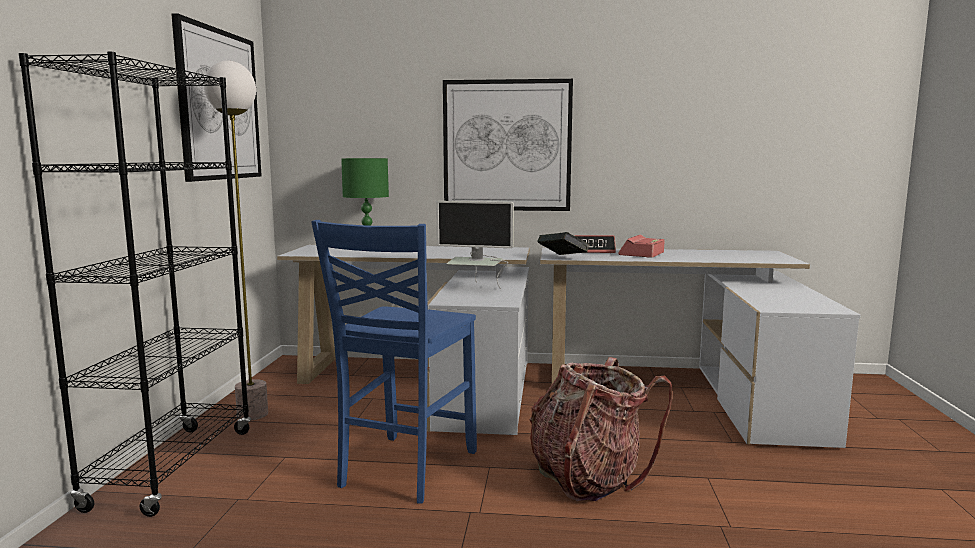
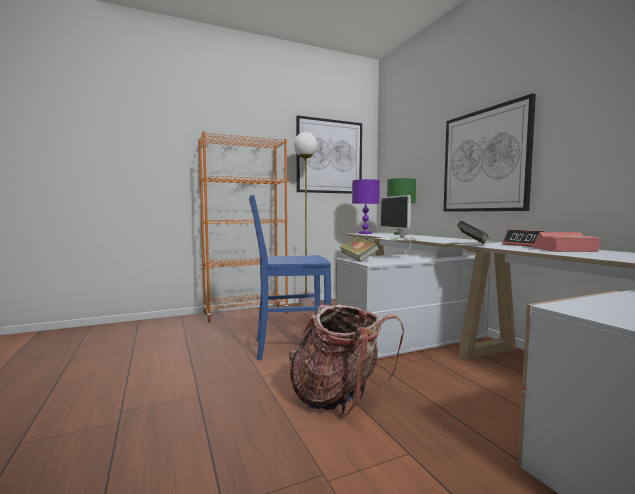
camera: 60 degrees right, 5 degrees down
black bookcase [18,51,251,517] -> orange bookcase [198,132,289,323]
none -> book [340,236,380,262]
none -> purple table lamp [352,179,380,234]

